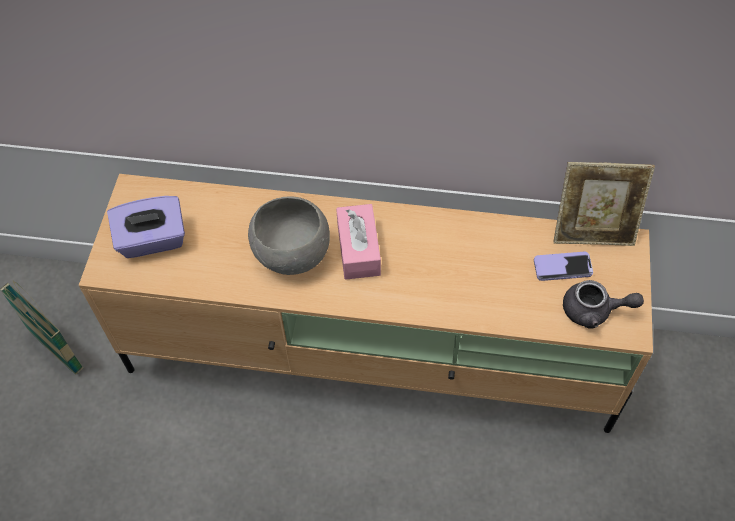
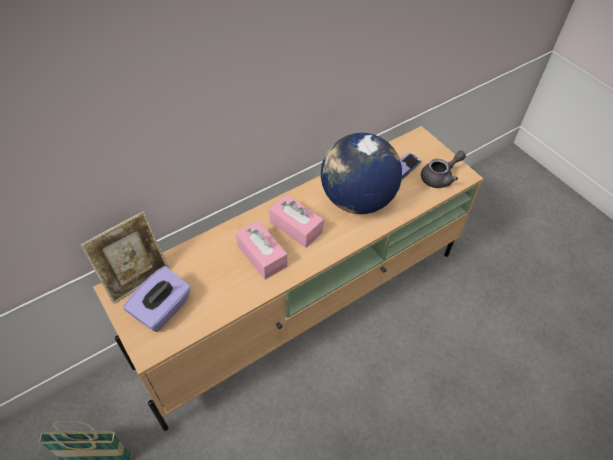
camera: 45 degrees left, 5 degrees down
grey bowl [248,197,330,275] -> pink tissue box [236,221,287,280]
picture frame [554,162,655,246] -> picture frame moved to [81,211,170,304]
none -> globe [321,133,402,214]

